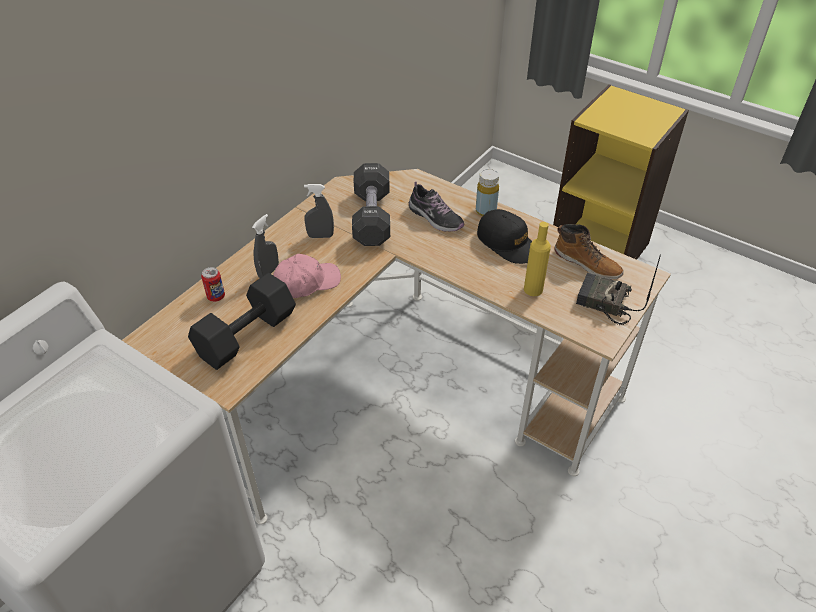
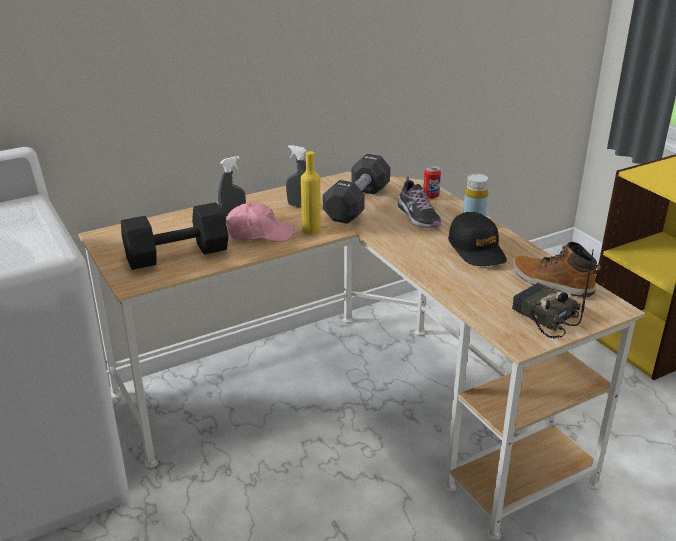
camera: 25 degrees right, 15 degrees down
can [201,267,225,302] -> can moved to [423,166,441,199]
yellow bottle [524,222,551,296] -> yellow bottle moved to [301,151,321,234]
boot [554,224,624,279] -> boot turned 150 degrees clockwise [513,242,601,297]

